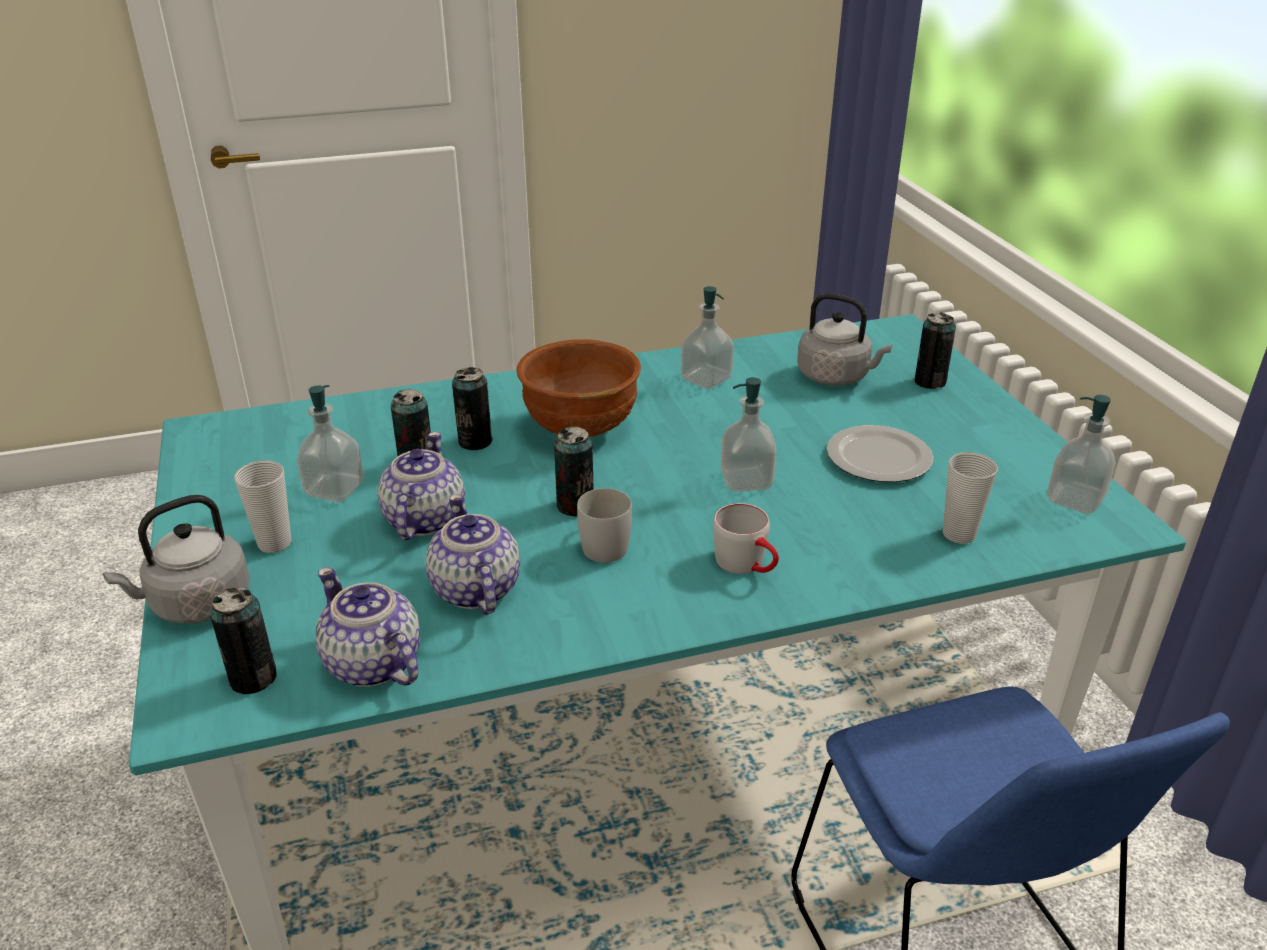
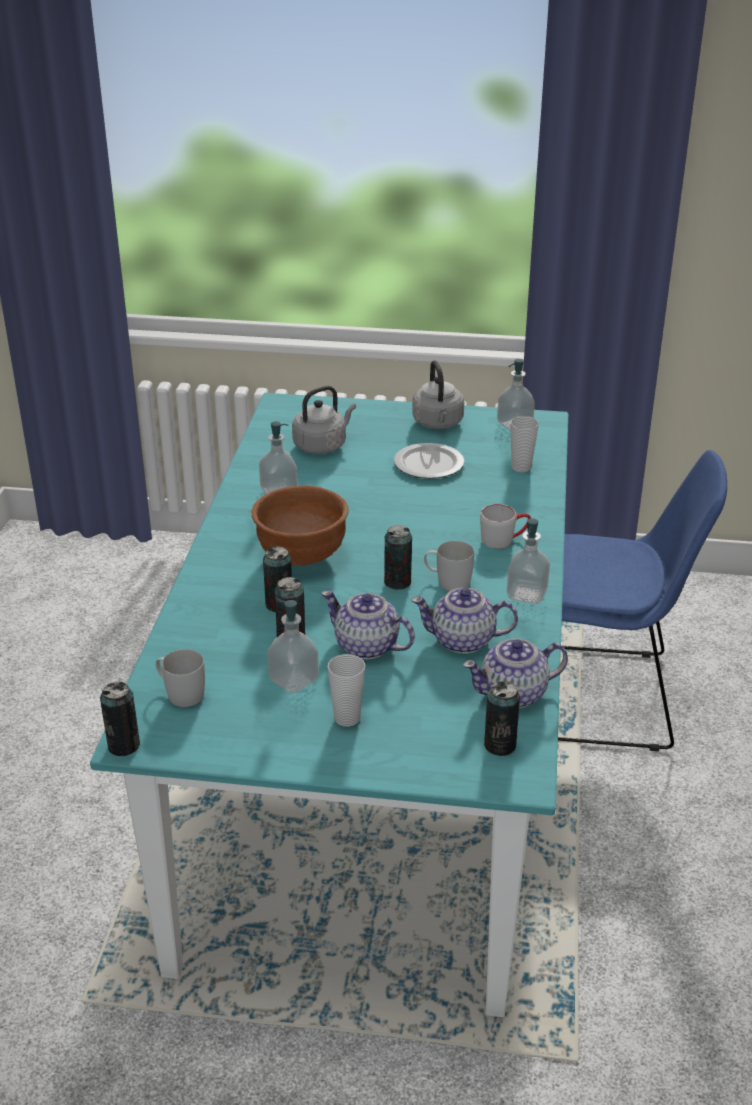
camera: 65 degrees left, 0 degrees up
grey kettle [103,495,250,624] -> grey kettle moved to [412,360,464,429]
soap dispenser [721,377,776,491] -> soap dispenser moved to [507,518,550,604]
can [914,312,956,389] -> can moved to [100,682,140,756]
none -> white mug [156,649,205,707]

